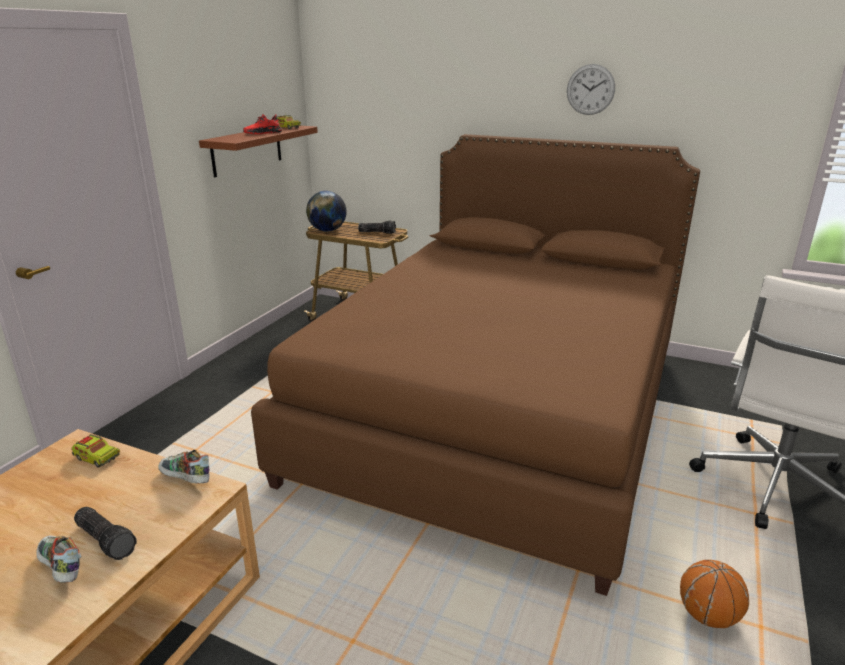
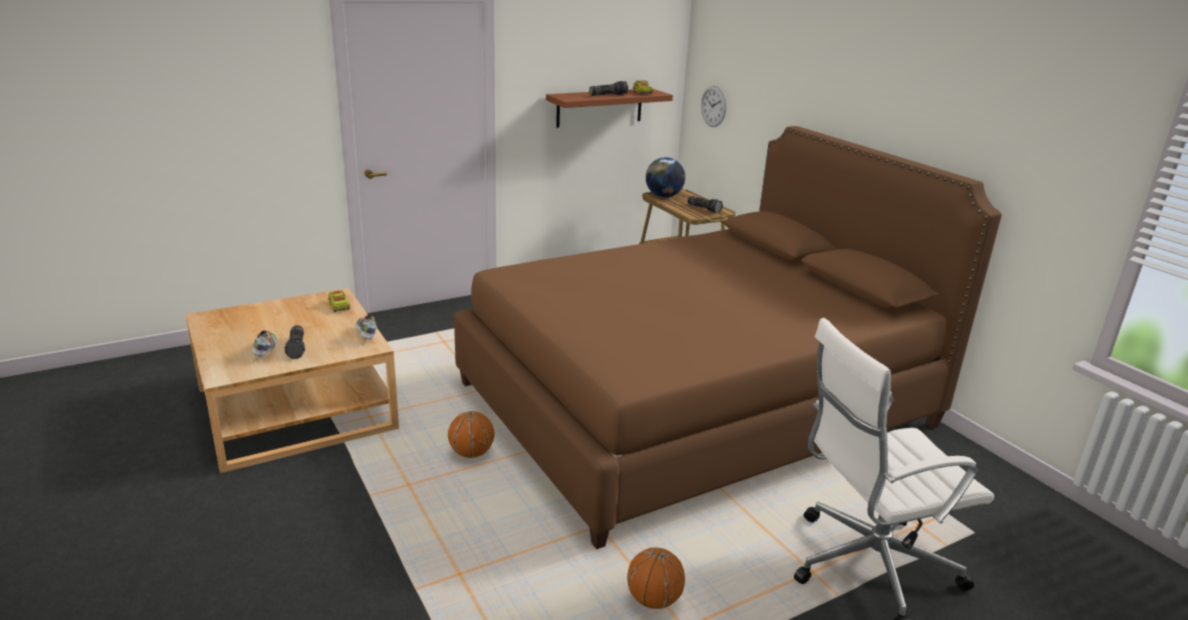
camera: 35 degrees right, 0 degrees up
red shoe [243,114,282,134] -> flashlight [589,81,628,96]
wall clock [567,64,615,115] -> wall clock moved to [701,86,726,127]
none -> basketball [448,411,495,458]

